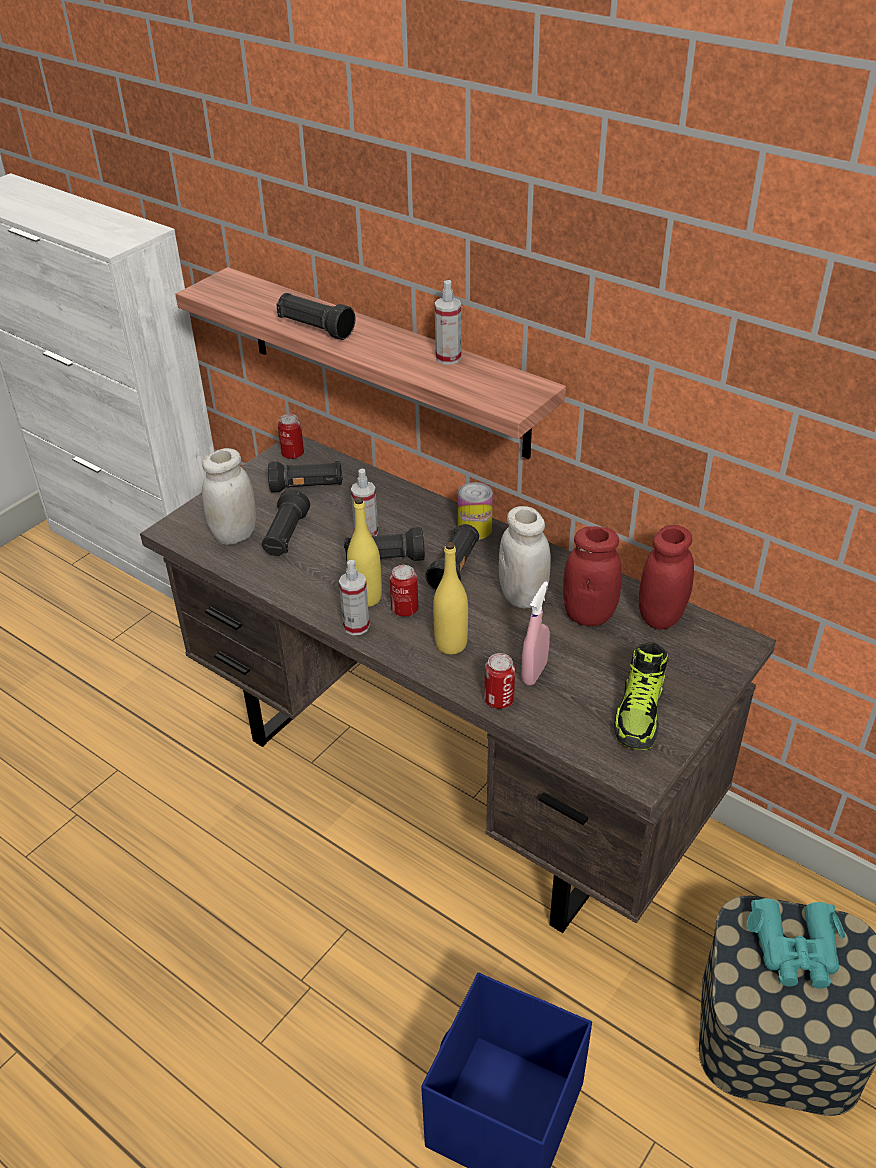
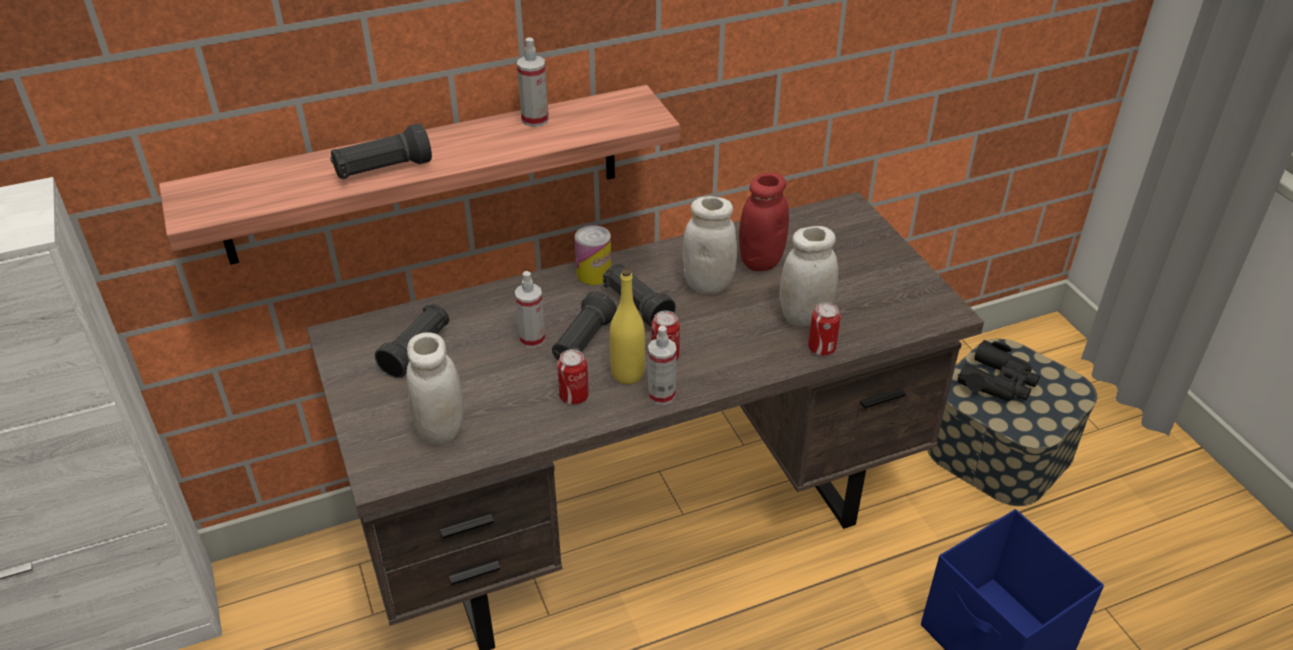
camera: 60 degrees left, 0 degrees up
black flashlight [262,489,310,556] -> none
can [278,414,304,459] -> can moved to [557,349,589,405]
yellow bottle [433,542,468,655] -> none
pink spray bottle [521,581,550,686] -> white jar [780,226,838,326]
shoe [614,642,668,750] -> none
red jar [639,525,694,630] -> none
turquoise binoculars [747,899,845,989] -> black binoculars [957,340,1040,401]

